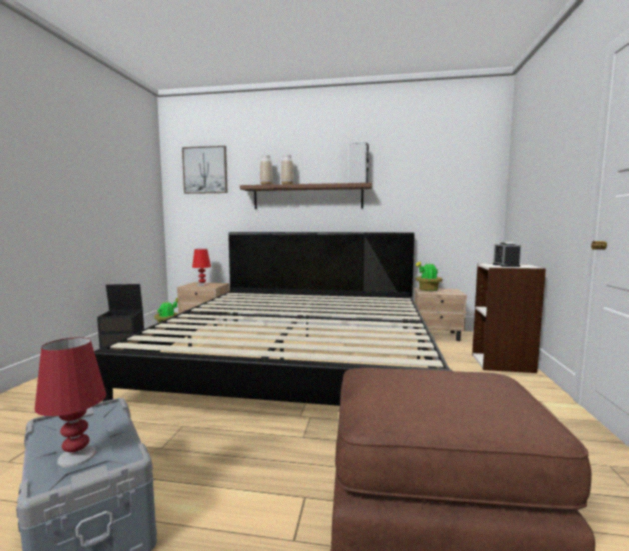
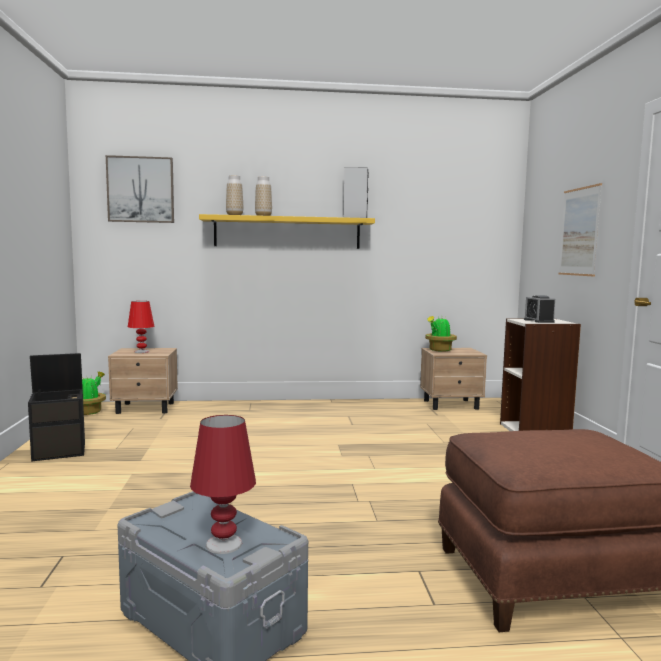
camera: 15 degrees left, 0 degrees up
bed [94,232,452,406] -> none
brown shelf [240,183,372,209] -> yellow shelf [199,214,375,249]
none -> picture [558,183,602,277]

